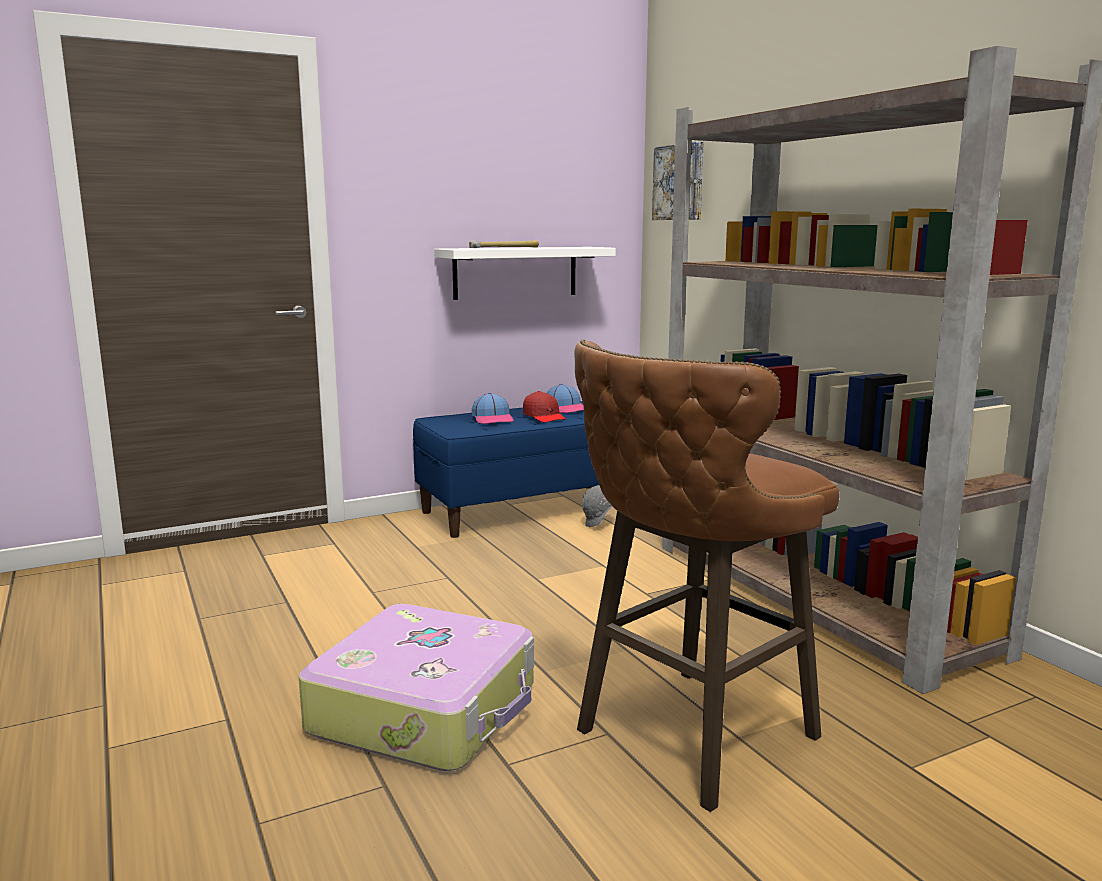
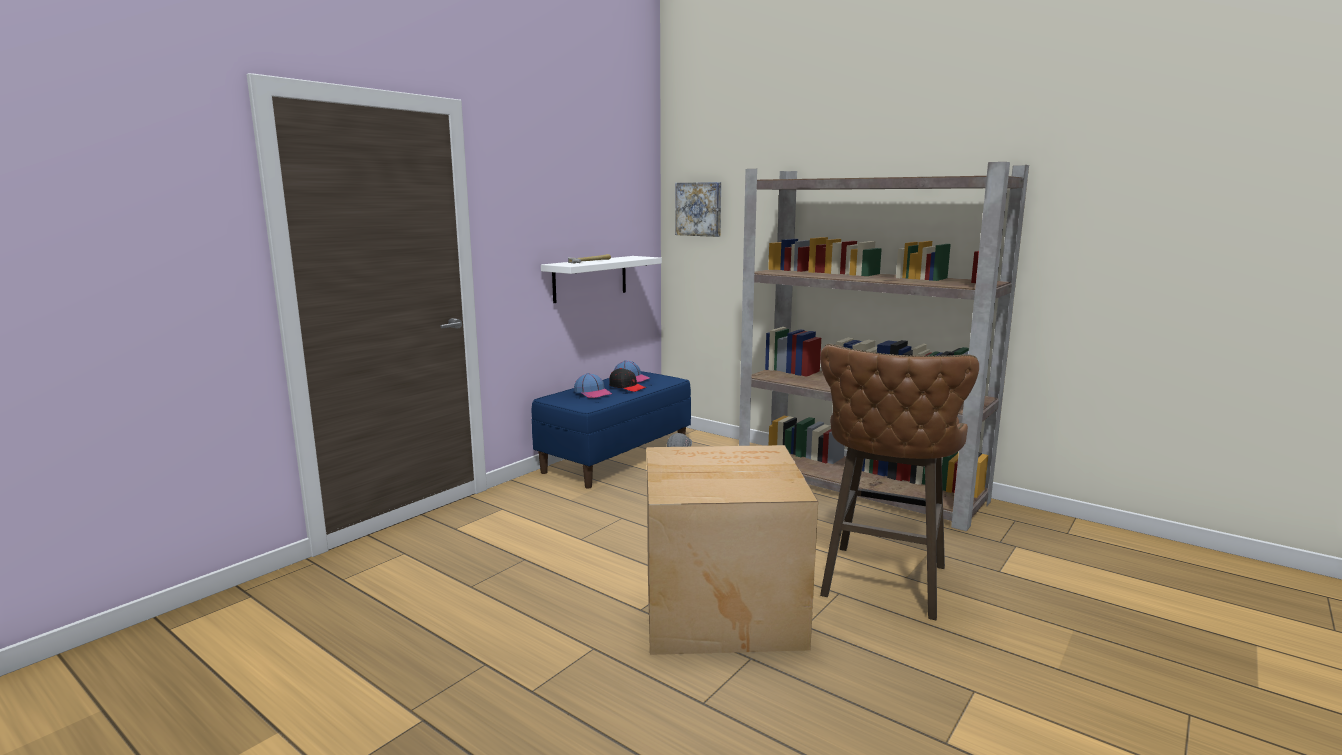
camera: 25 degrees left, 0 degrees up
suitcase [299,604,534,771] -> cardboard box [647,445,818,655]
red cap [523,391,566,422] -> black cap [609,368,646,392]

